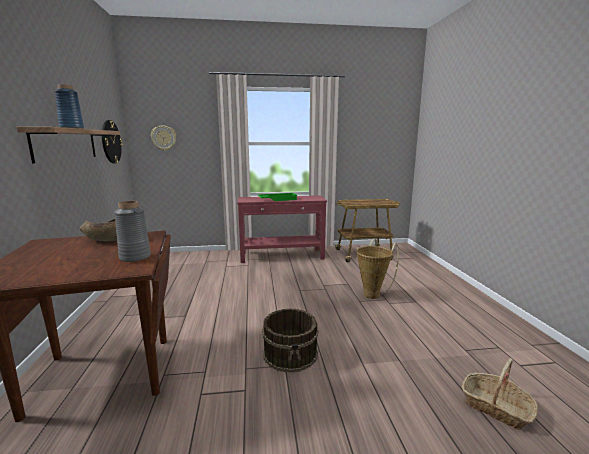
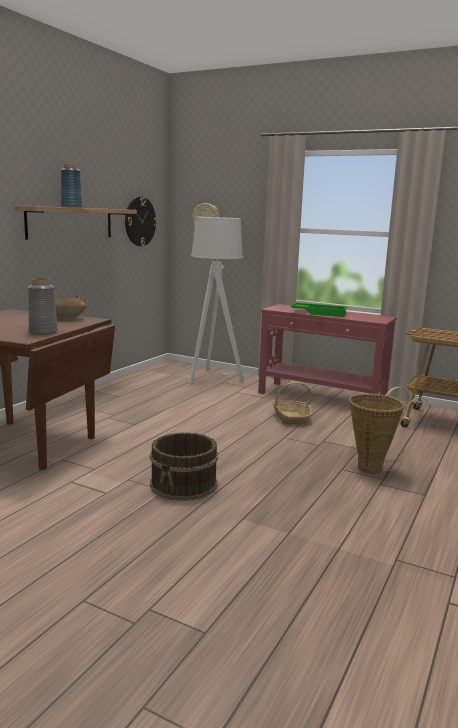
camera: 35 degrees right, 0 degrees up
basket [462,358,538,430] -> basket moved to [272,382,312,425]
none -> grey floor lamp [190,217,244,384]

